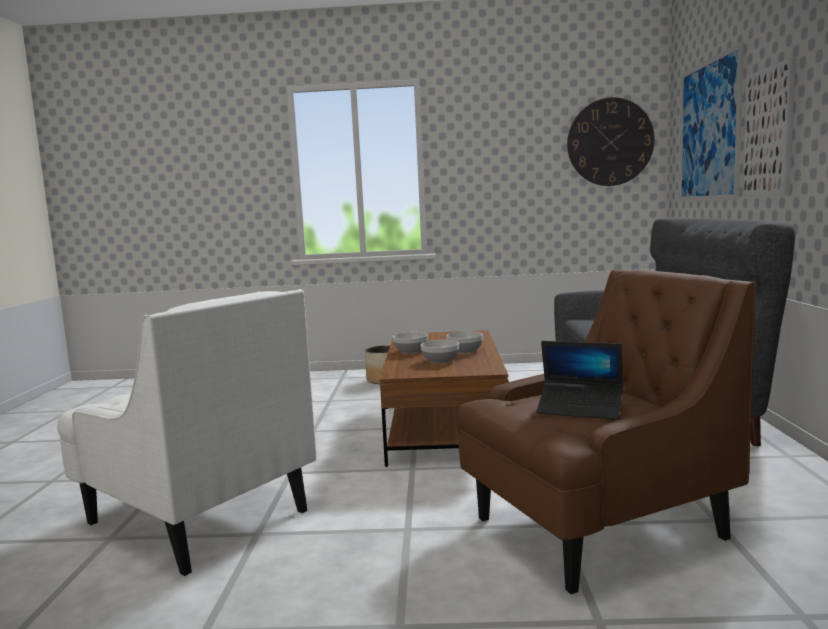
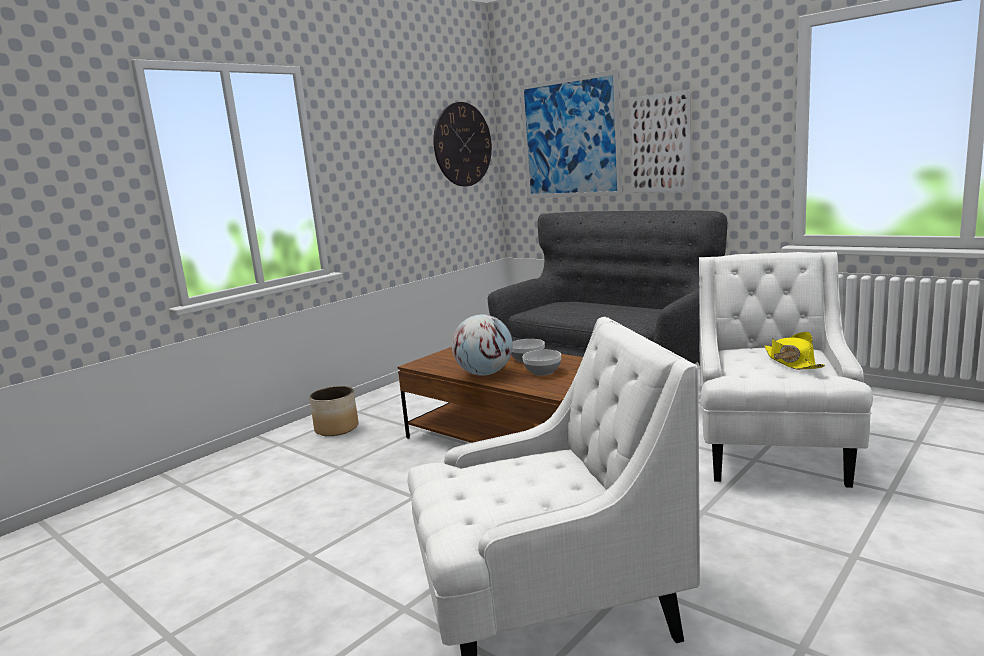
camera: 50 degrees left, 5 degrees up
bowl [393,332,428,354] -> globe [452,315,512,376]
brown armchair [457,269,756,594] -> white armchair [699,252,873,488]
laptop [536,341,623,420] -> yellow hat [765,332,825,370]

